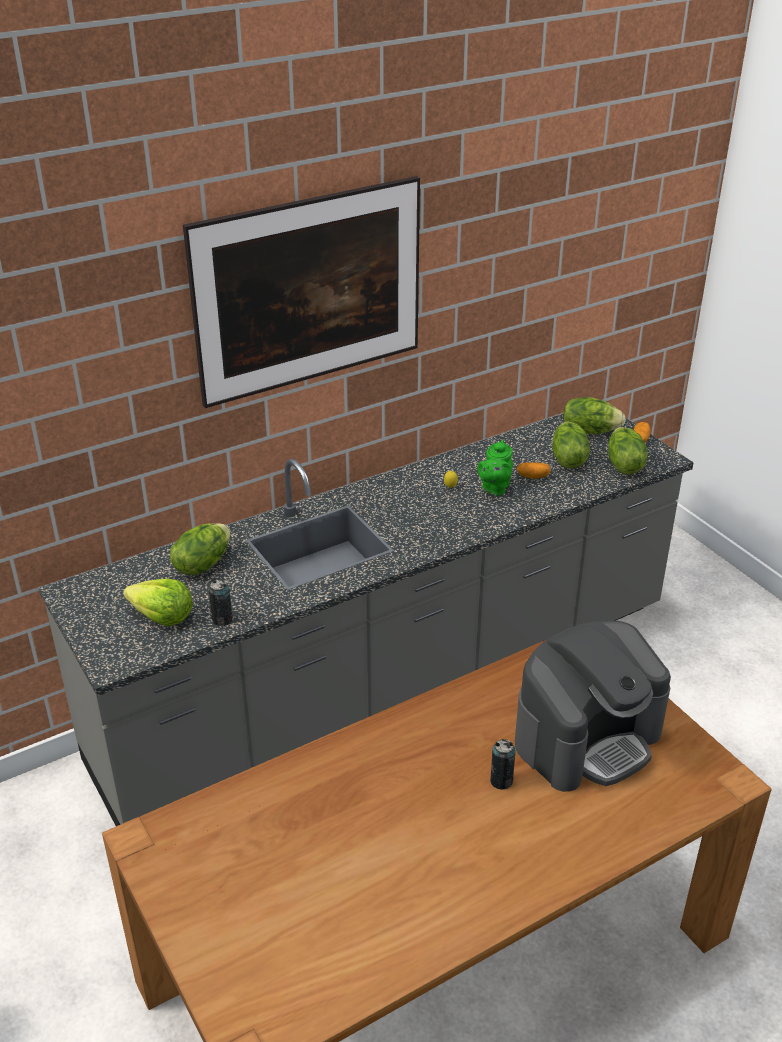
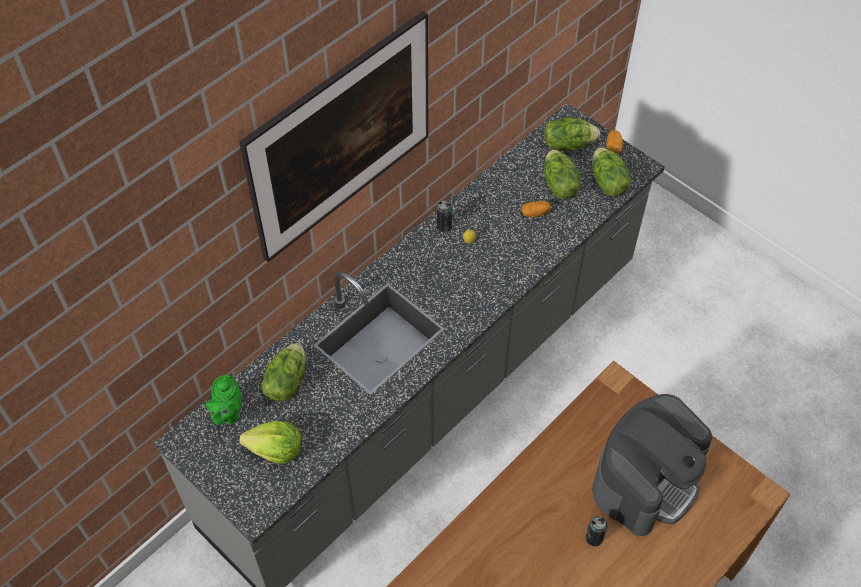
camera: 15 degrees left, 20 degrees up
can [209,580,233,626] -> can moved to [437,200,452,232]
green teapot [477,440,513,496] -> green teapot moved to [206,375,242,425]

